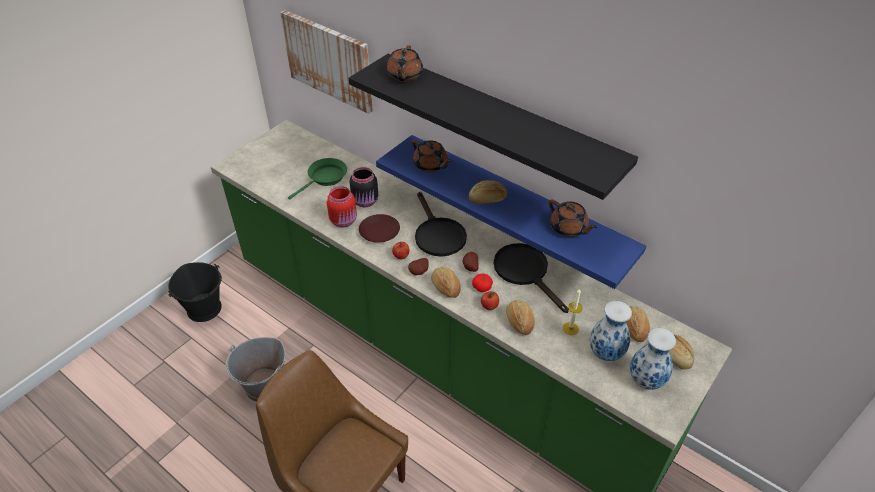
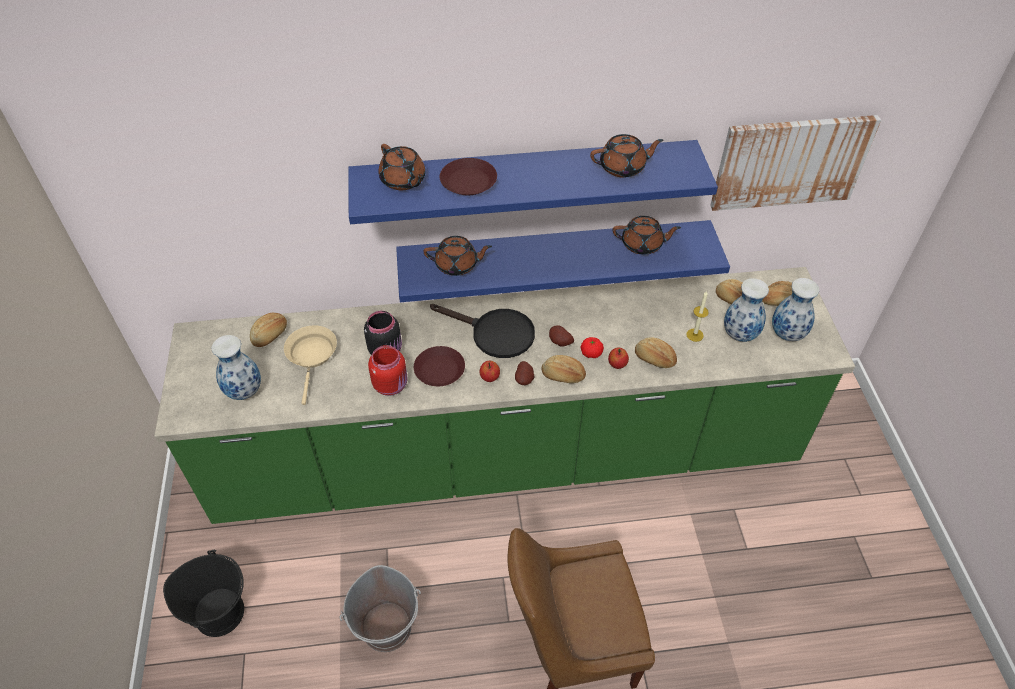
camera: 45 degrees left, 5 degrees up
picture [280,10,373,114] -> picture moved to [710,115,881,211]
green frying pan [288,158,347,200] -> beige frying pan [284,325,337,405]
black shelf [349,53,638,200] -> blue shelf [349,140,718,224]
bread [469,180,507,204] -> bread moved to [250,312,287,347]
black frying pan [494,243,569,313] -> none
none -> vase [212,335,261,400]
none -> brown plate [440,158,497,195]
none -> brown teapot [590,134,663,178]

